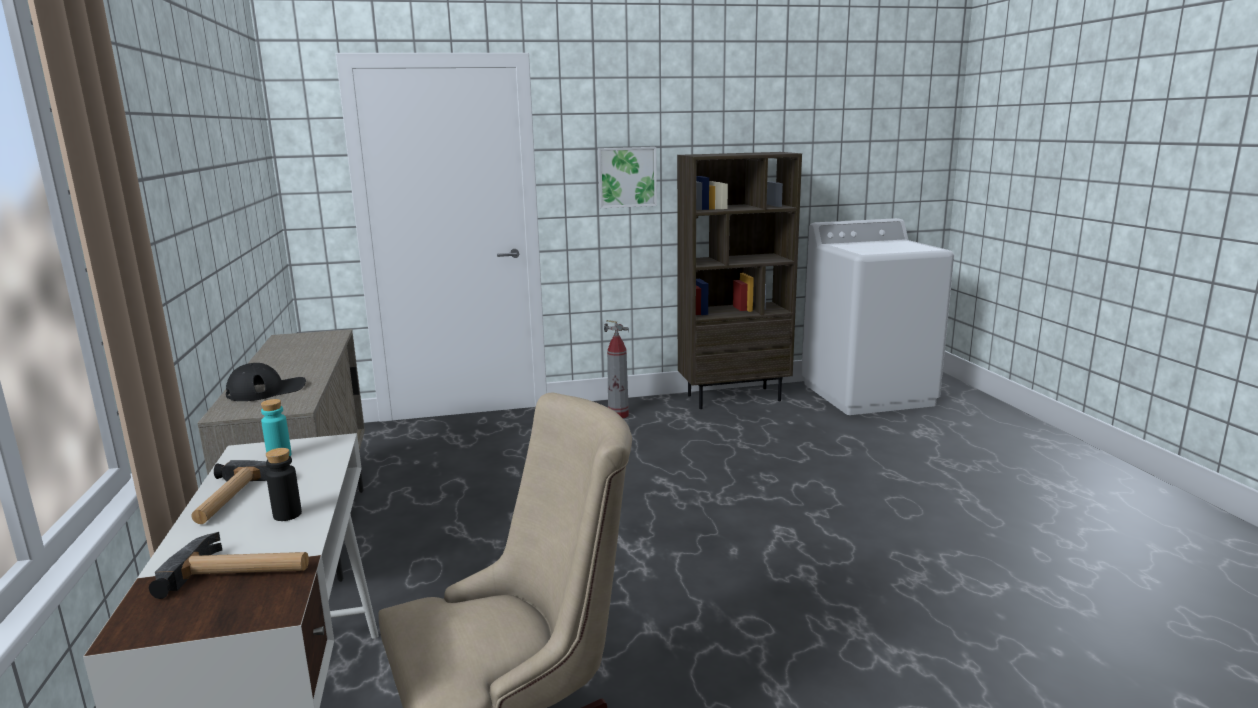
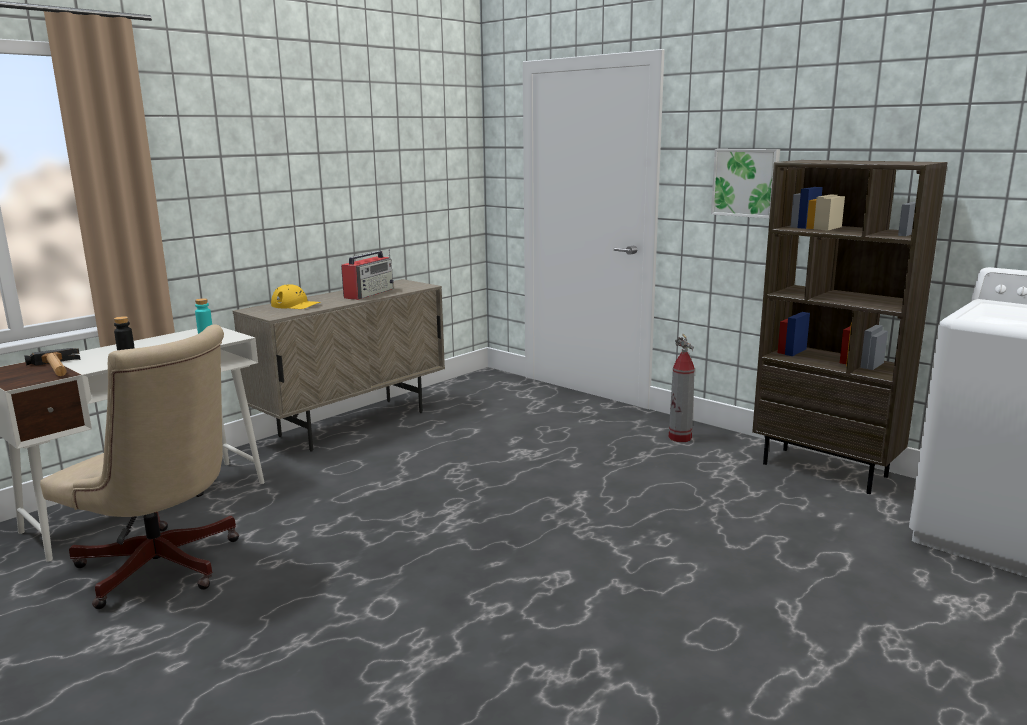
camera: 55 degrees right, 0 degrees up
hammer [191,460,270,524] -> none
black cap [226,363,306,401] -> yellow cap [271,284,321,309]
none -> radio [341,249,394,300]

